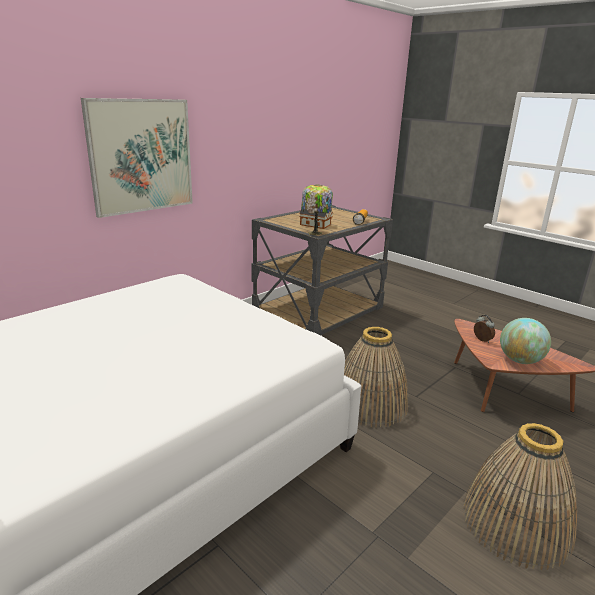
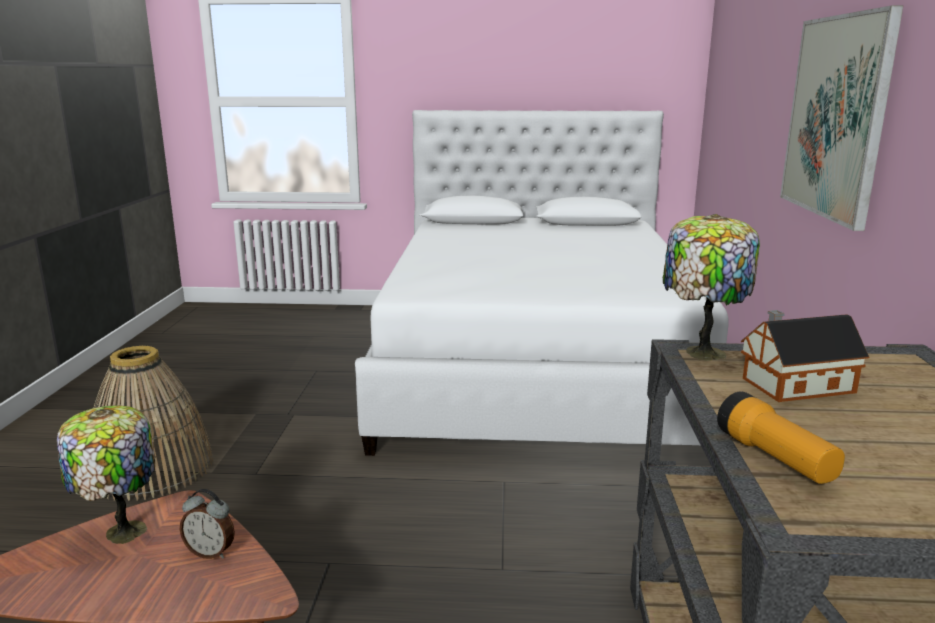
camera: 140 degrees right, 5 degrees down
basket [344,327,408,428] -> none
globe [500,318,551,364] -> table lamp [57,405,155,544]

